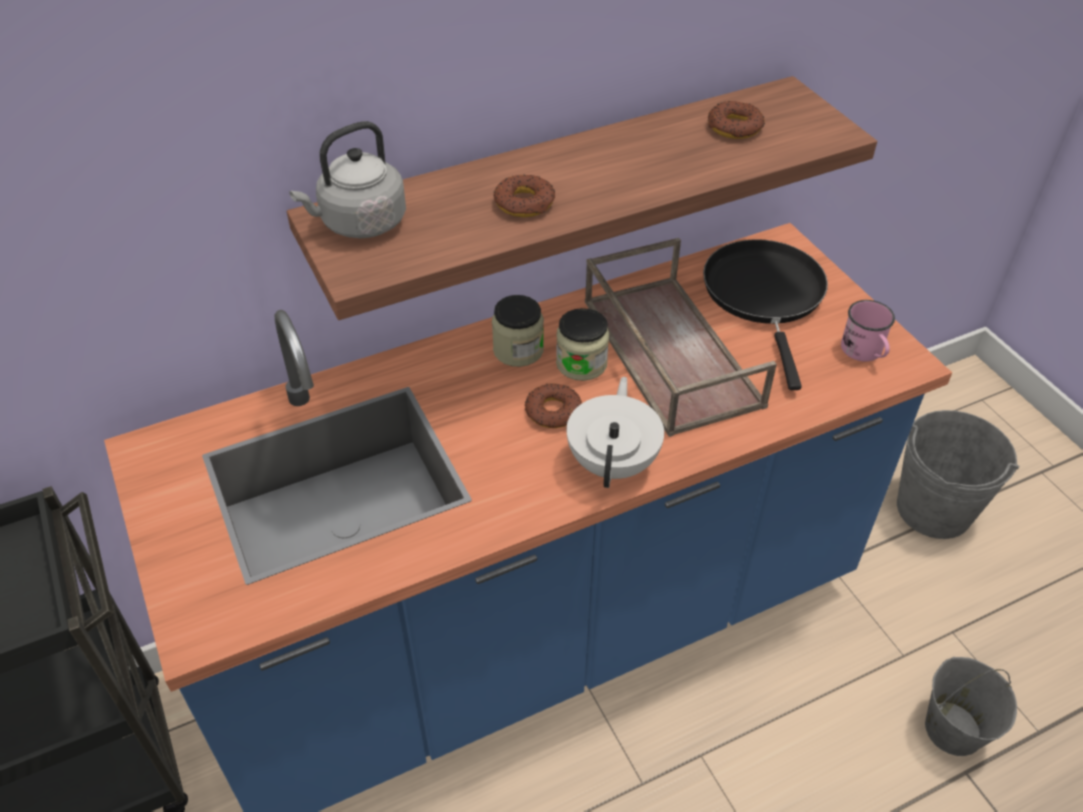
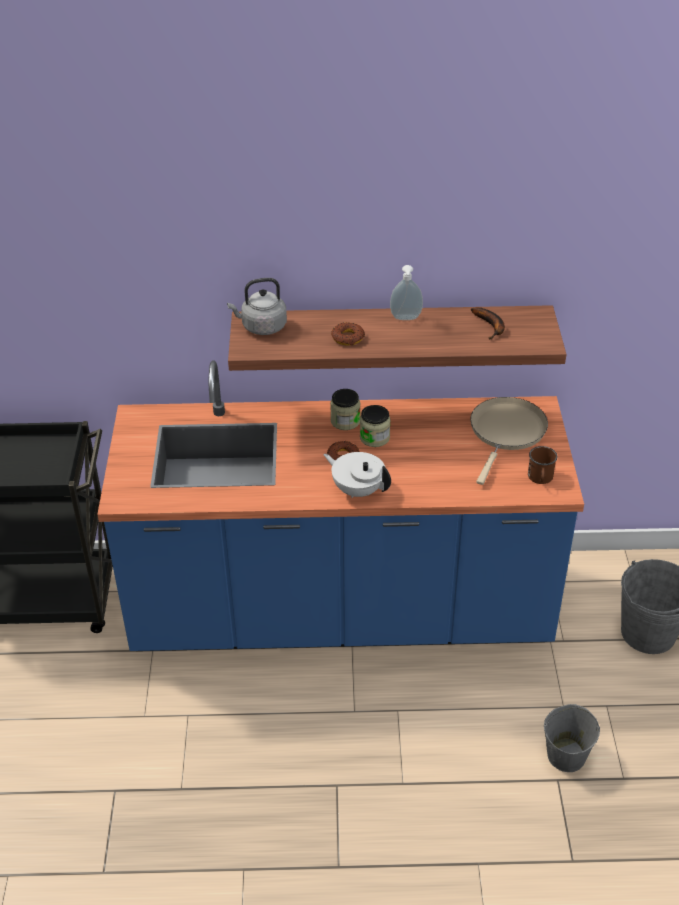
camera: 25 degrees right, 5 degrees down
white teapot [566,377,664,488] -> white teapot turned 90 degrees counterclockwise [324,452,391,498]
brown tray [585,238,777,437] -> none
black frying pan [703,239,828,390] -> beige frying pan [470,397,548,485]
donut [708,101,765,139] -> banana [471,307,505,339]
pink mug [841,300,895,362] -> brown mug [528,446,557,484]
none -> soap dispenser [390,265,423,320]

